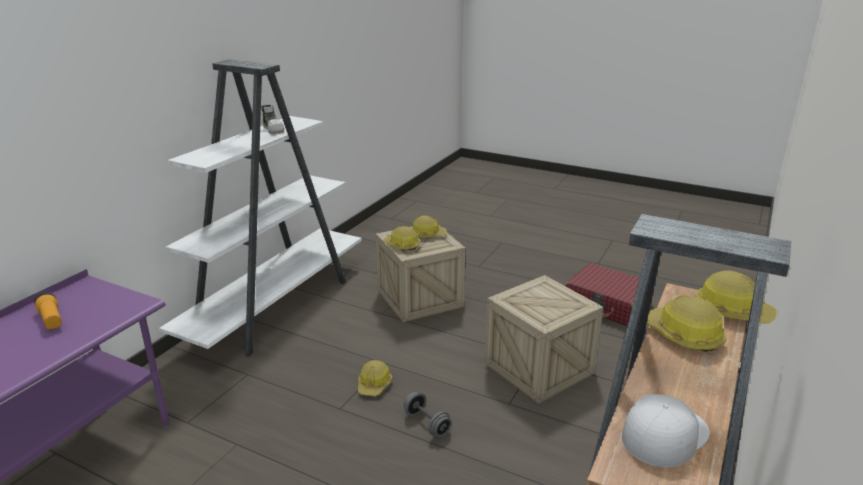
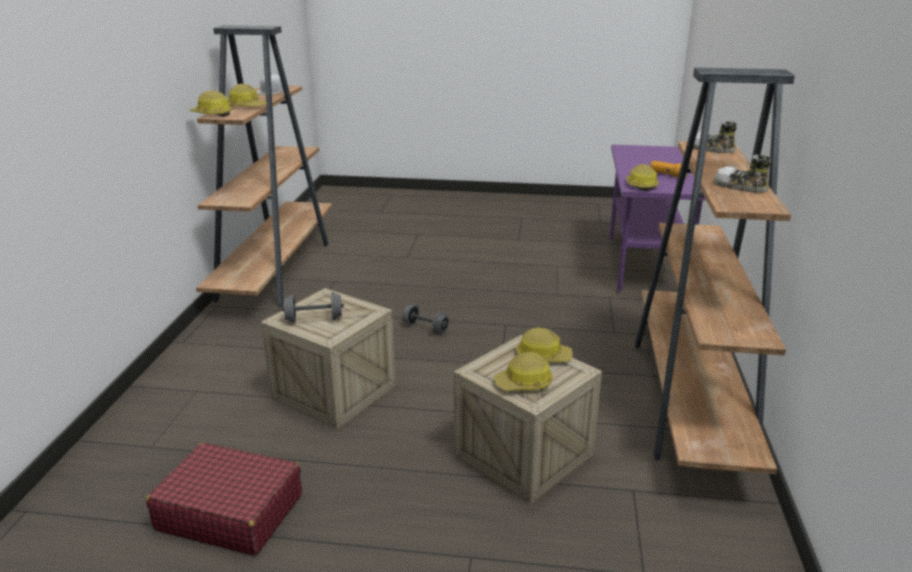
camera: 160 degrees right, 0 degrees up
white bookcase [159,59,362,357] -> brown bookcase [635,68,795,474]
hard hat [358,360,392,396] -> hard hat moved to [626,164,659,191]
none -> grey dumbbell [282,292,344,323]
none -> shoe [693,121,737,153]

